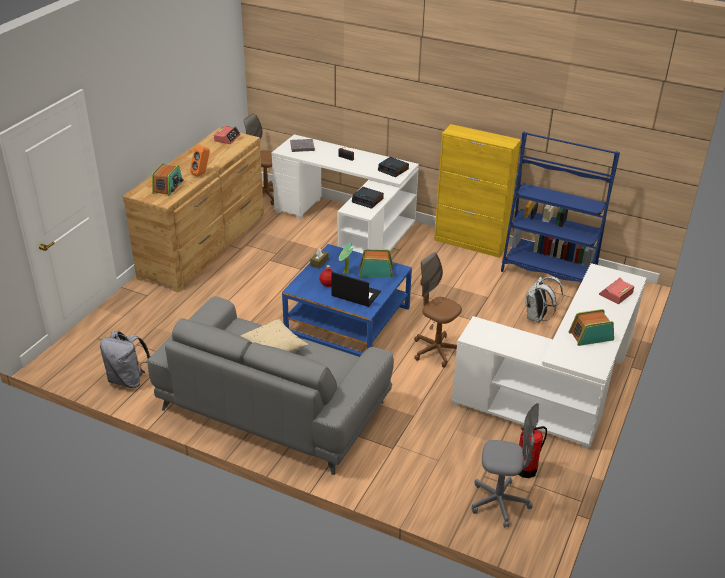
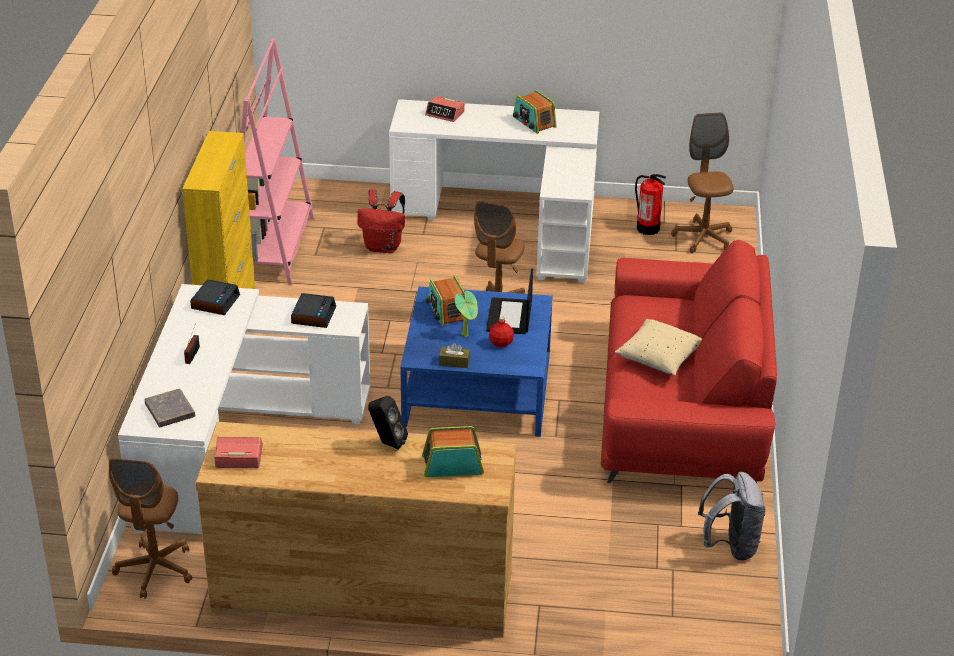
camera: 110 degrees left, 0 degrees up
grey sofa [147,296,394,475] -> red sofa [601,240,777,483]
orange speaker [190,145,210,177] -> black speaker [368,395,408,450]
grey office chair [472,403,539,528] -> brown office chair [671,112,734,253]
blue bookcase [501,131,620,282] -> pink bookcase [241,38,314,285]
white backpack [526,277,563,323] -> red backpack [357,189,405,253]

